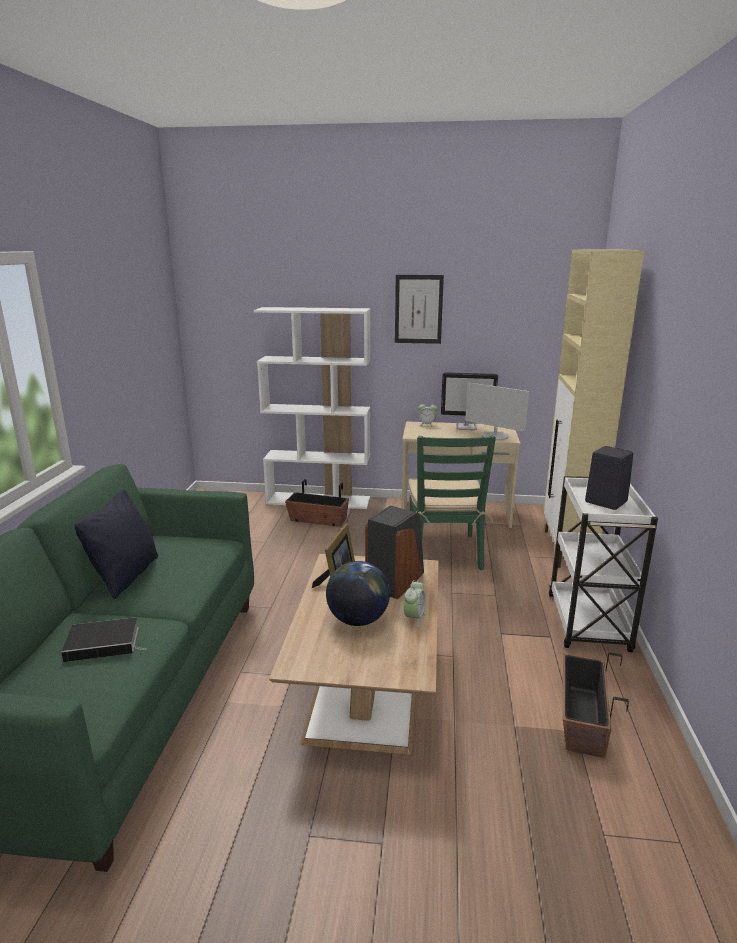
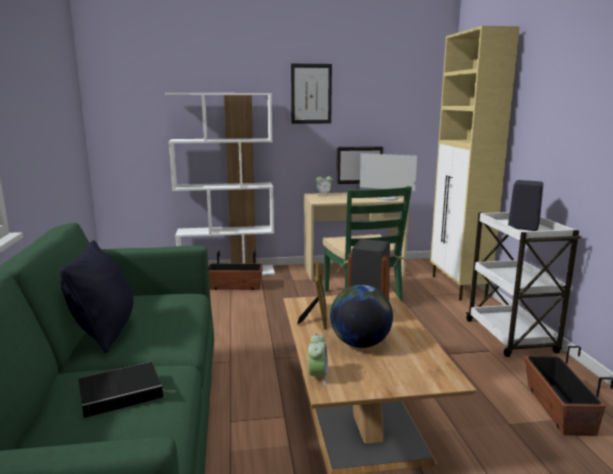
camera: 15 degrees left, 5 degrees down
alarm clock [404,580,426,628] -> alarm clock moved to [308,333,328,386]

